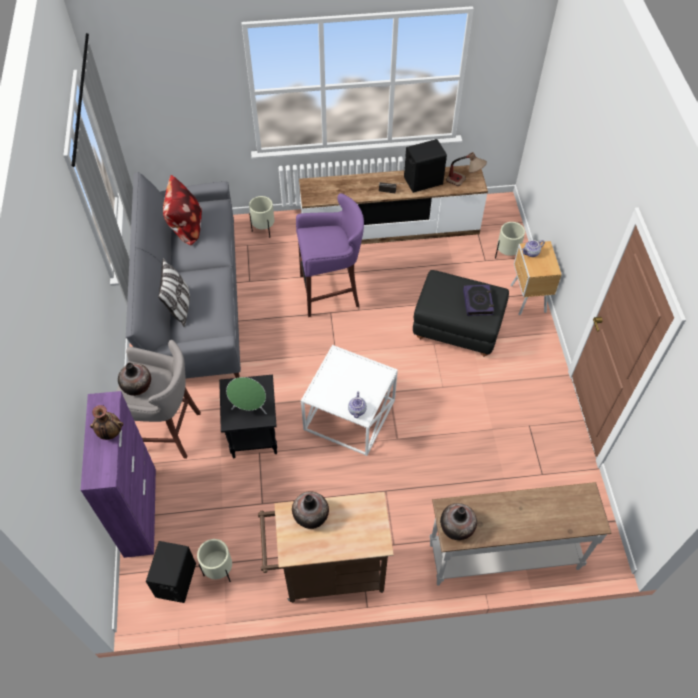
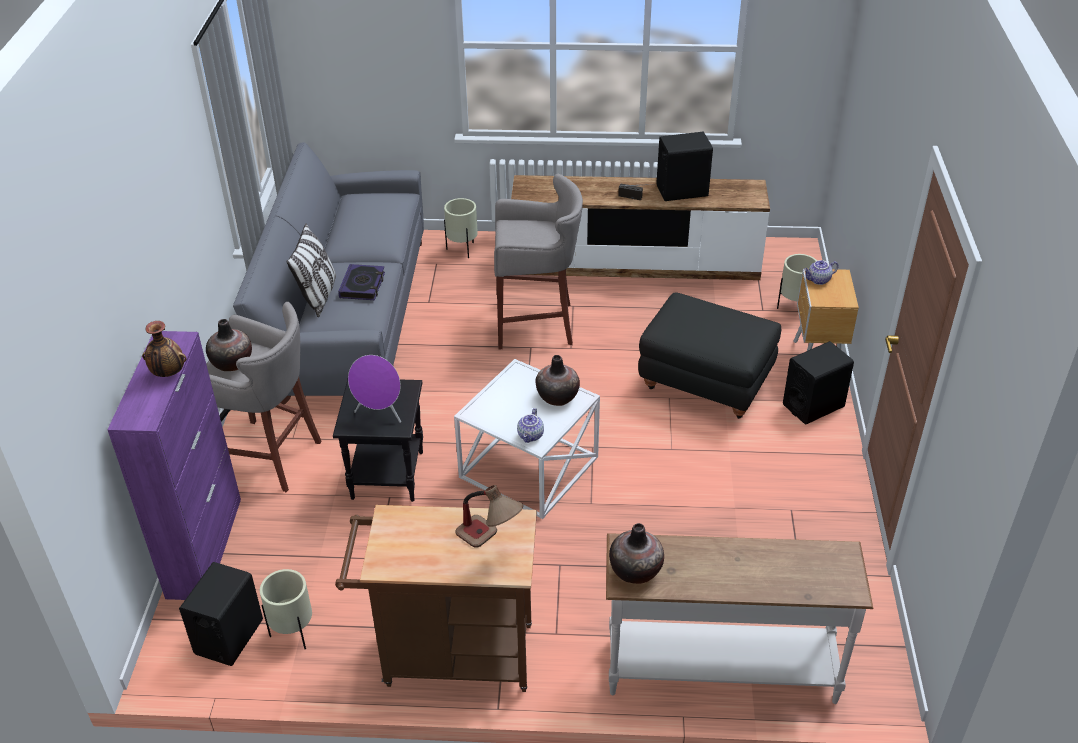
camera: 10 degrees right, 15 degrees down
pillow [163,175,202,246] -> none
green speaker [226,377,267,414] -> purple speaker [348,355,401,423]
vase [292,491,329,529] -> vase moved to [535,355,580,406]
purple stool [296,193,364,317] -> grey stool [494,174,583,349]
table lamp [446,152,487,186] -> table lamp moved to [455,485,524,548]
book [463,285,494,316] -> book moved to [338,264,385,300]
none -> black speaker [783,341,854,424]

